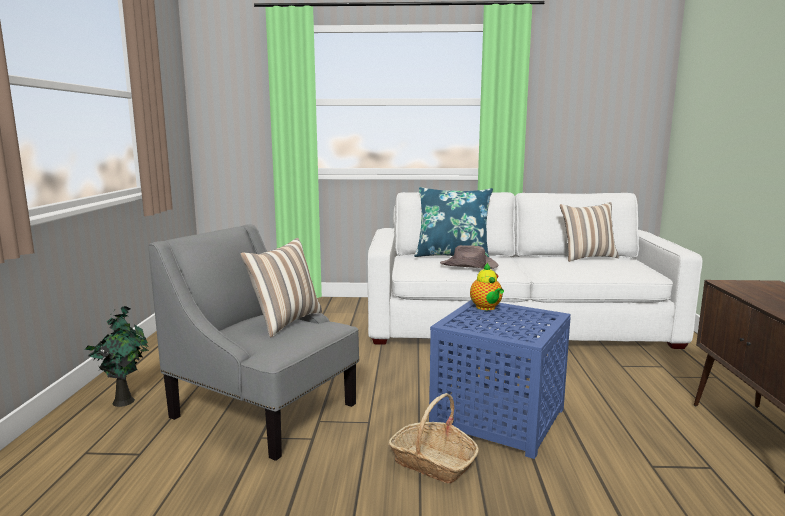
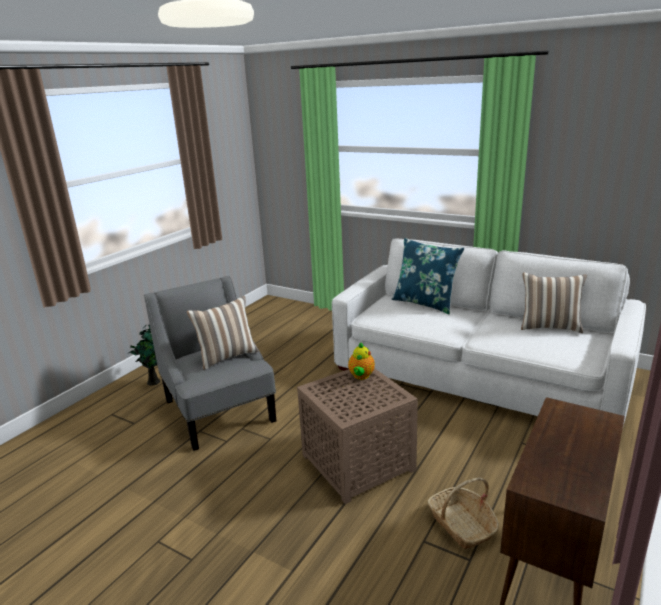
camera: 30 degrees right, 10 degrees up
basket [388,393,479,484] -> basket moved to [427,477,499,549]
blue side table [429,300,571,459] -> brown side table [297,368,418,504]
brown hat [440,245,499,269] -> none

